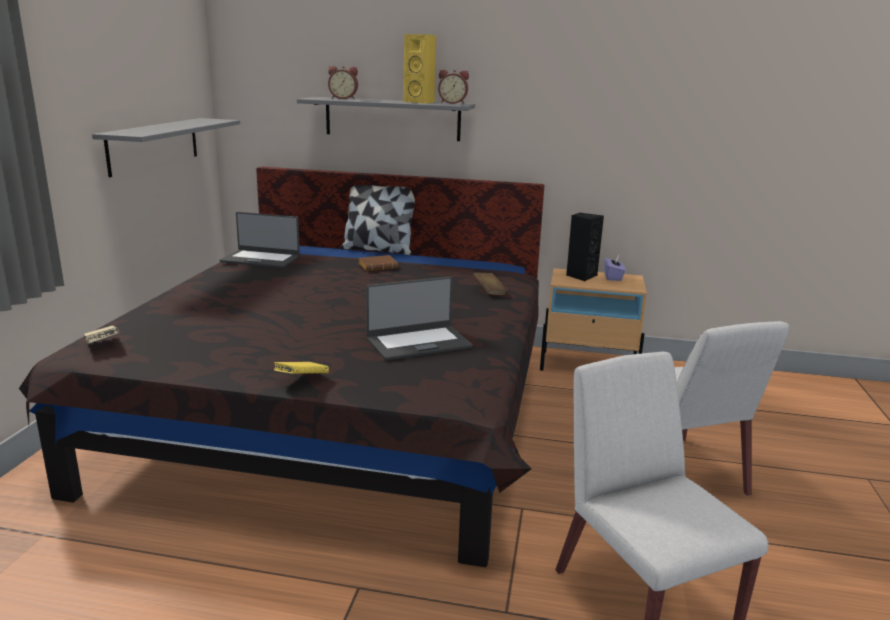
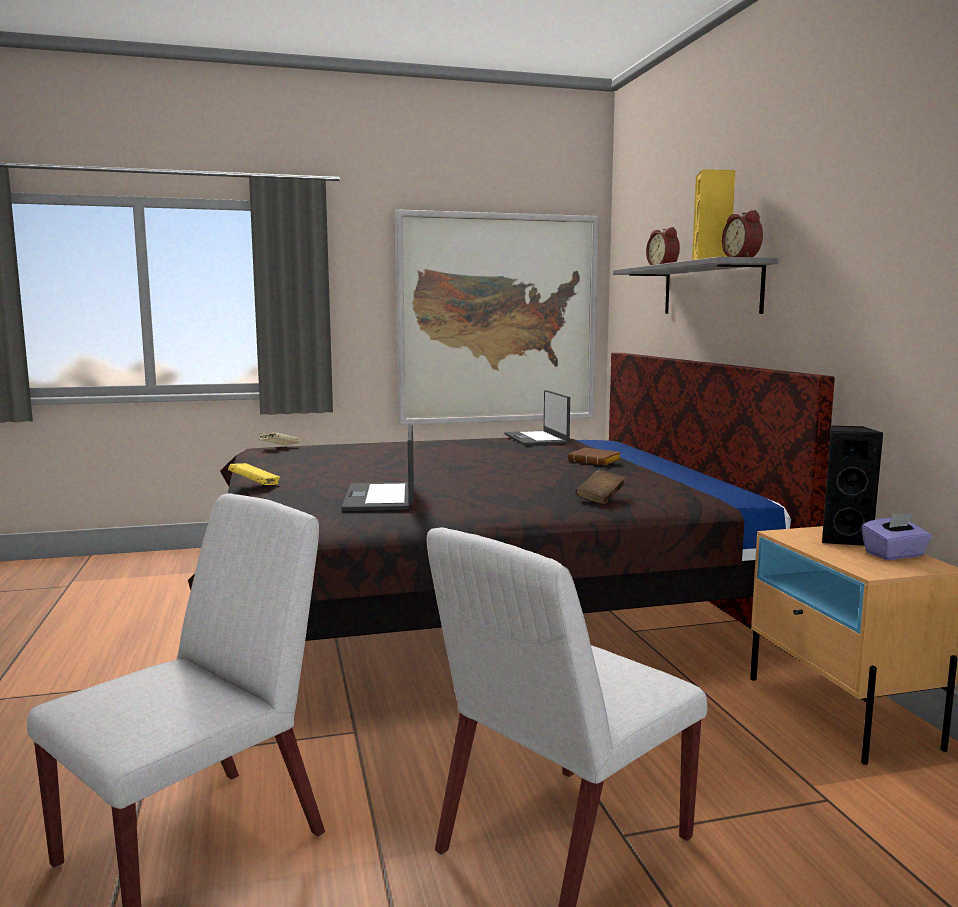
camera: 65 degrees right, 10 degrees down
grey shelf [92,118,240,177] -> picture [395,209,599,425]
pillow [340,185,415,255] -> none
laptop [366,277,473,361] -> laptop turned 45 degrees clockwise [341,424,414,511]

